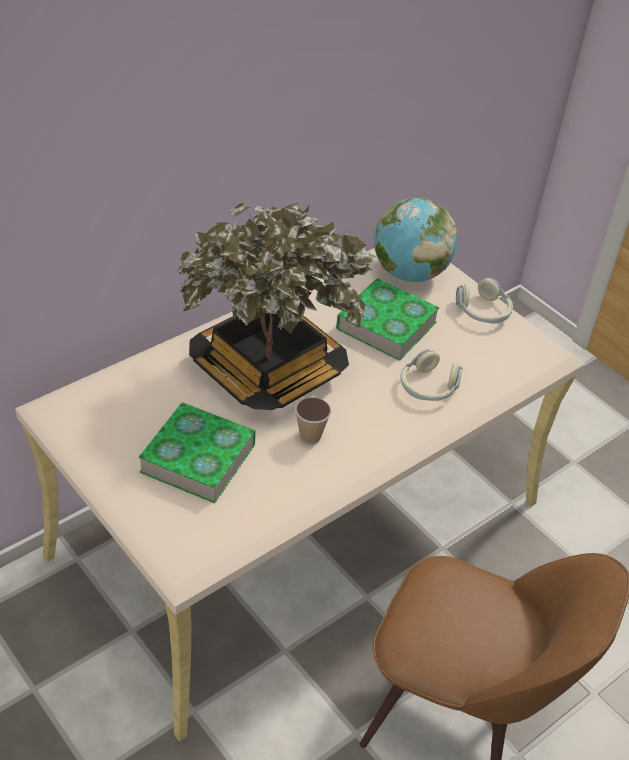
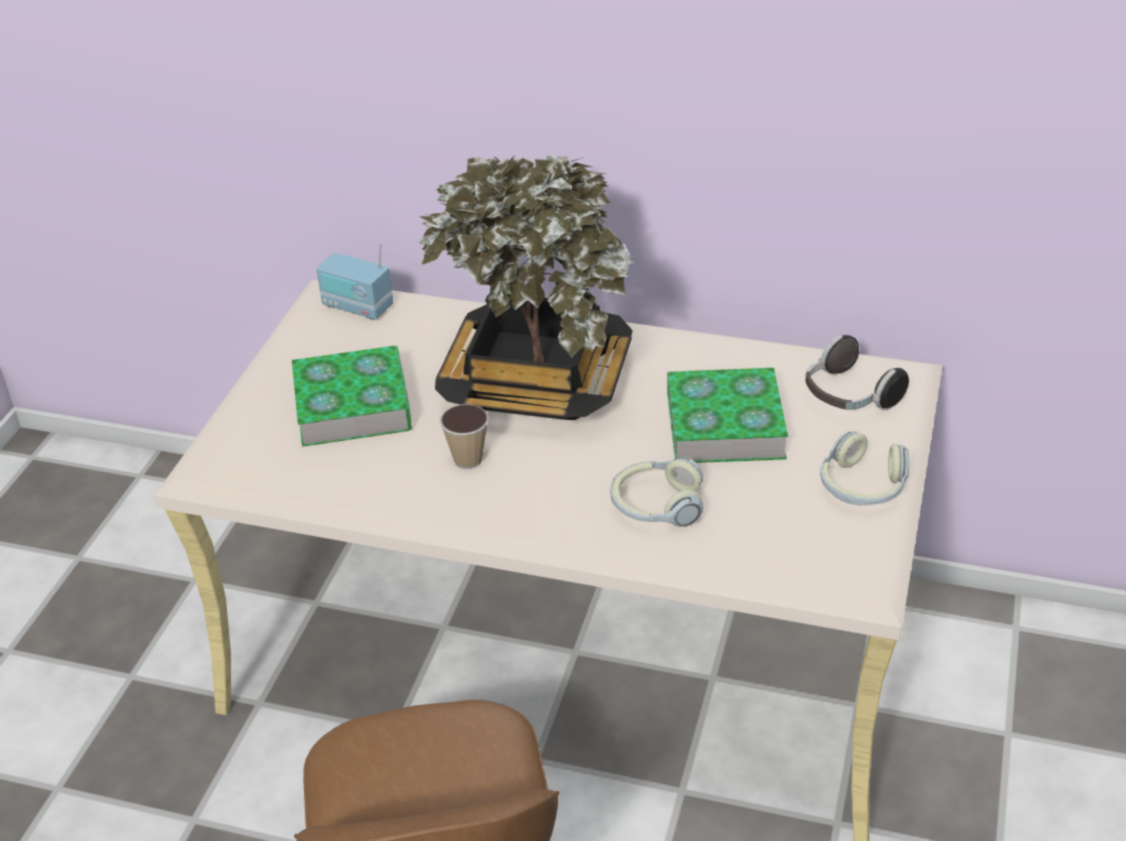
camera: 60 degrees right, 5 degrees down
globe [374,198,458,282] -> headphones [805,335,909,410]
none -> radio [316,243,393,320]

